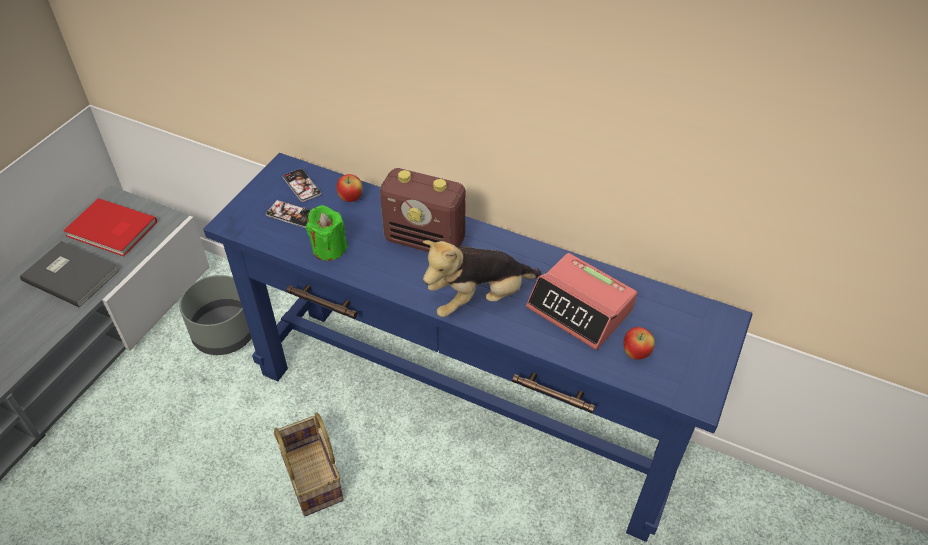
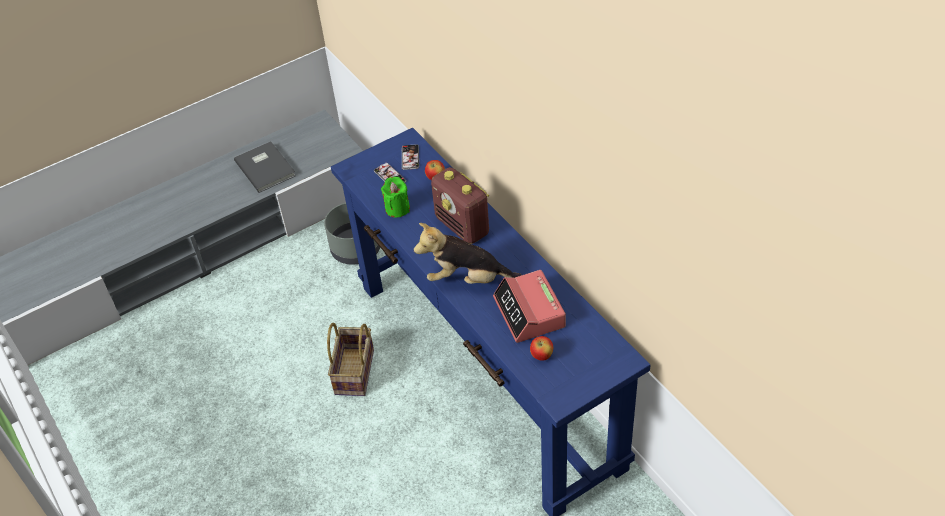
camera: 35 degrees right, 0 degrees up
red book [63,198,157,256] -> none

